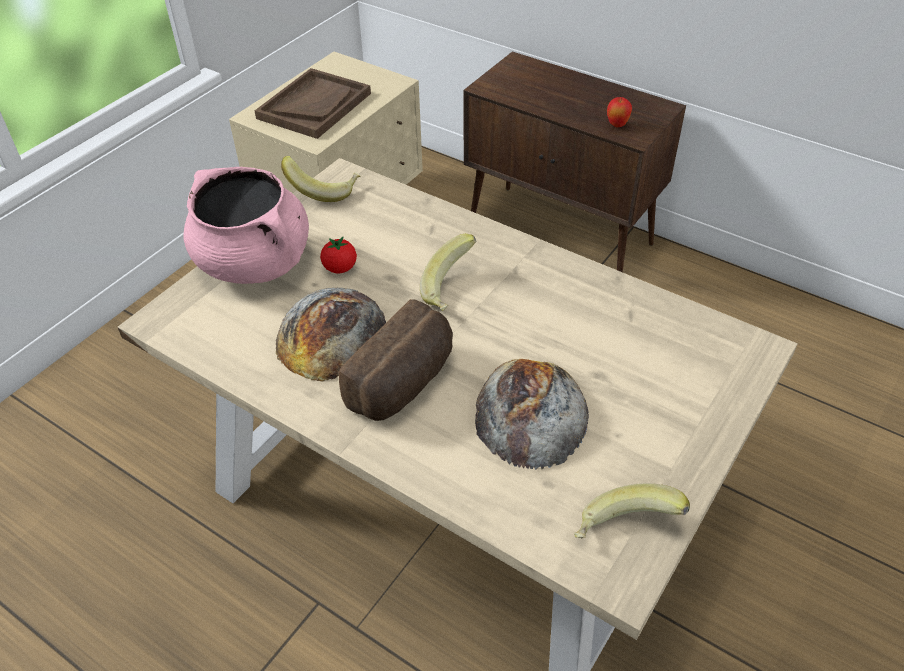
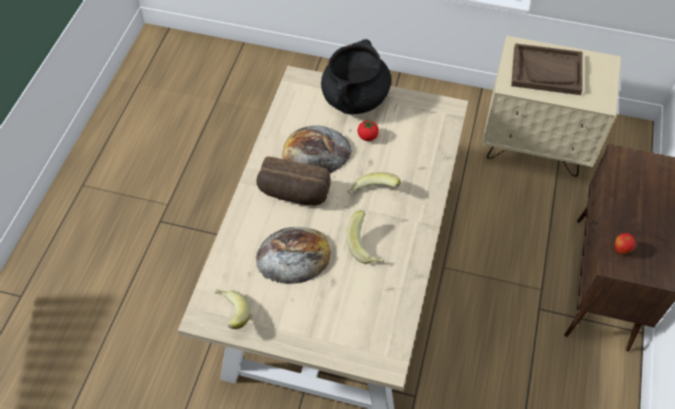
camera: 70 degrees right, 10 degrees up
pink cooking pot [183,167,309,284] -> black cooking pot [321,39,391,115]
banana [281,156,360,202] -> banana moved to [346,210,383,264]

